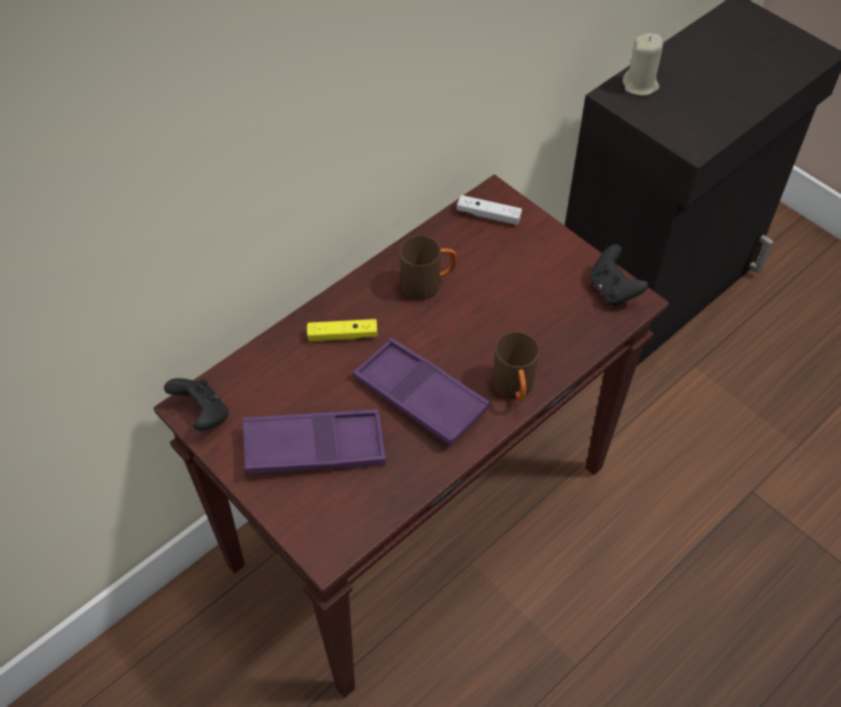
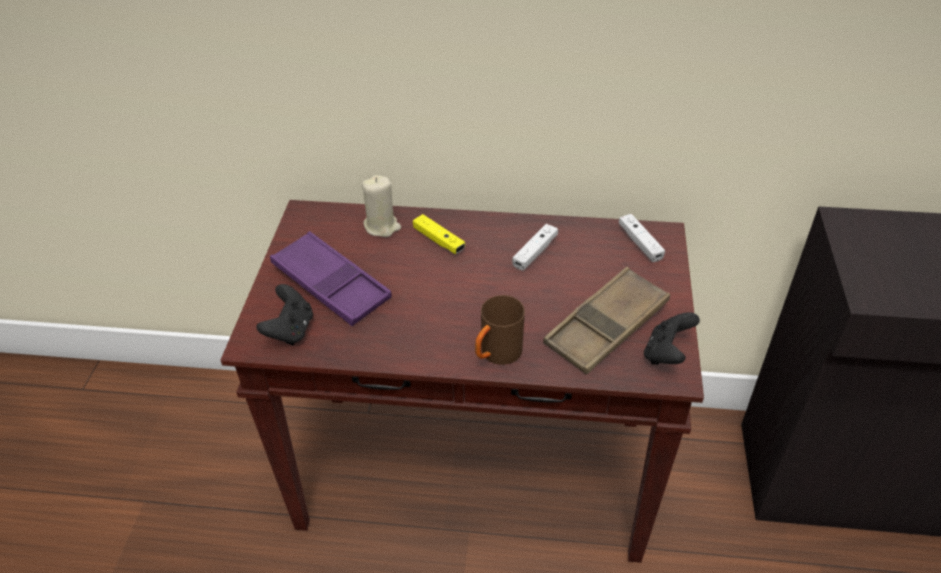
camera: 50 degrees right, 10 degrees down
black game controller [164,378,229,431] -> black game controller moved to [257,284,313,345]
purple tray [353,338,490,446] -> none
brown mug [400,235,457,300] -> white game controller [512,224,558,271]
beige candle [623,33,663,96] -> beige candle moved to [362,175,401,237]
none -> brown tray [543,267,670,374]

